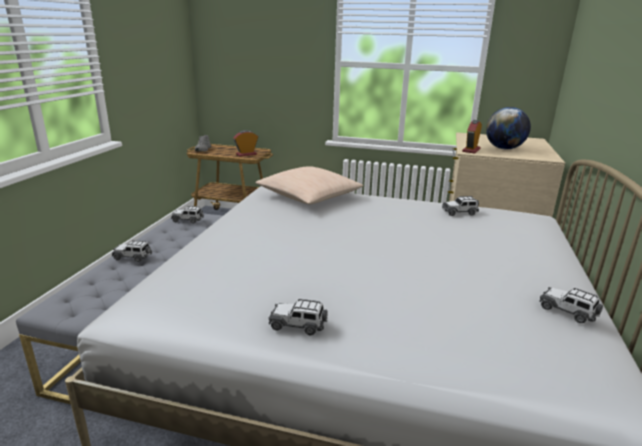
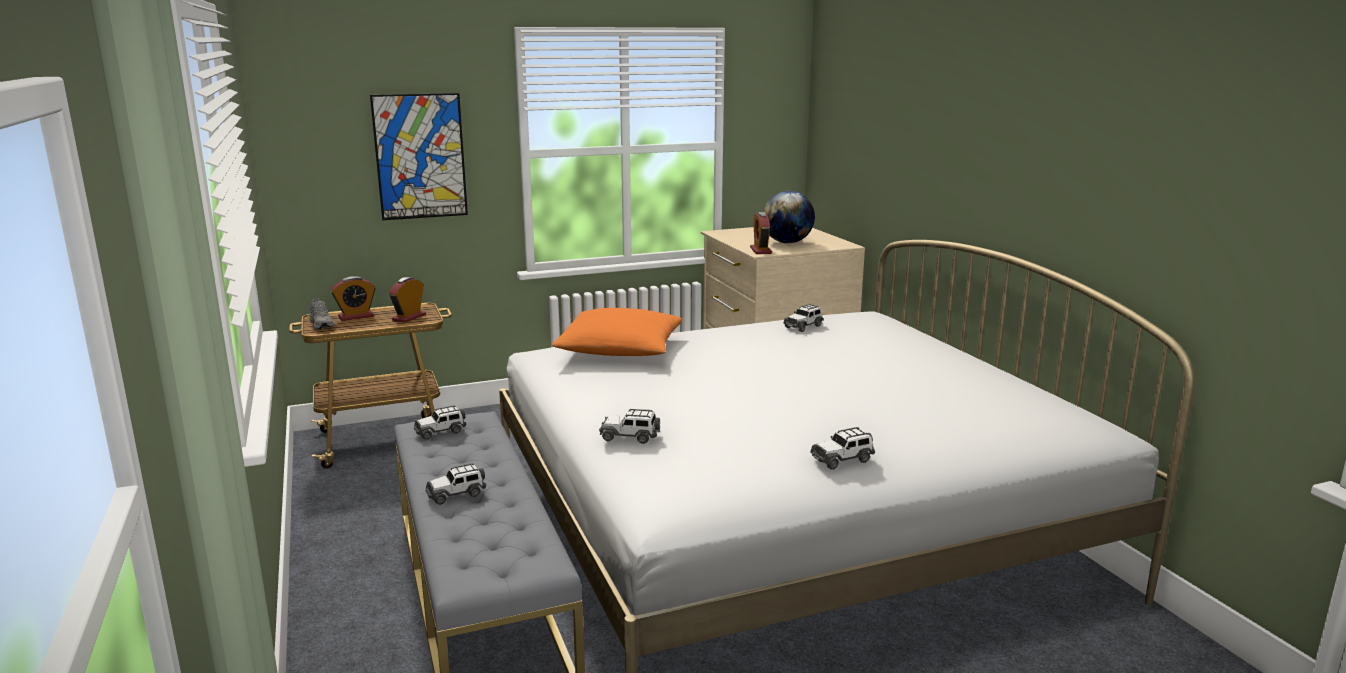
camera: 35 degrees left, 5 degrees down
beige pillow [255,166,363,204] -> orange pillow [552,308,682,356]
toy car [539,287,603,323] -> toy car moved to [599,409,660,444]
none -> alarm clock [331,276,375,321]
none -> picture [370,93,468,220]

